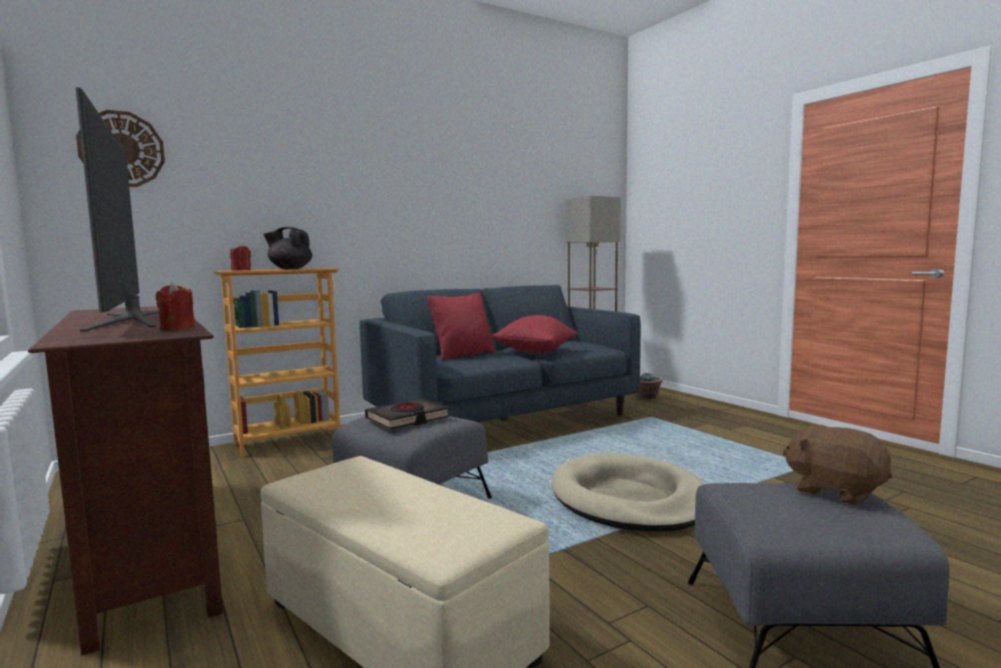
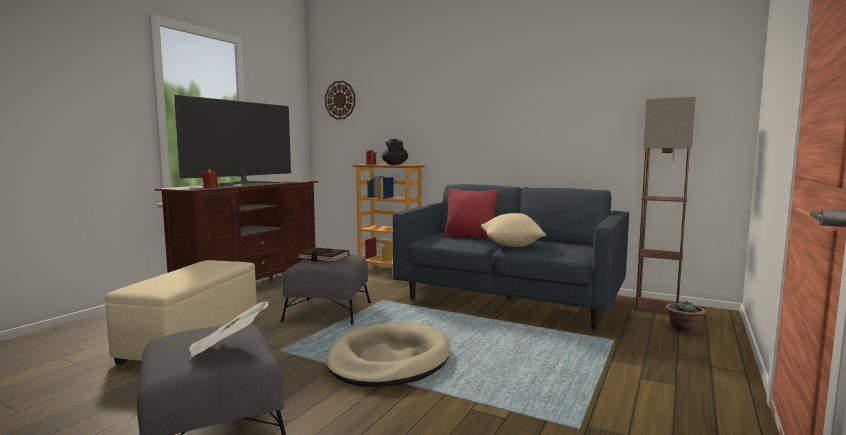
camera: 60 degrees right, 0 degrees up
red pillow [491,315,578,353] -> beige pillow [481,213,546,247]
brown plush toy [782,425,892,505] -> newspaper [189,302,269,358]

